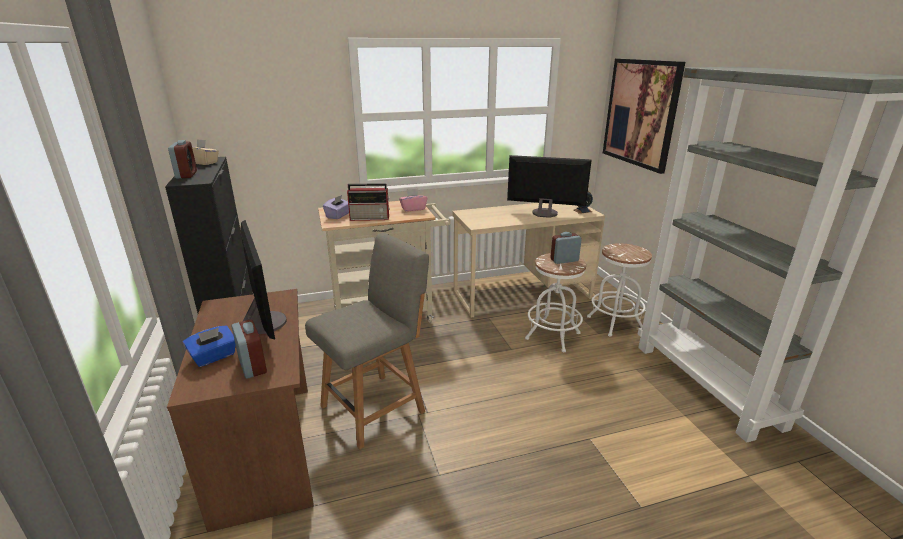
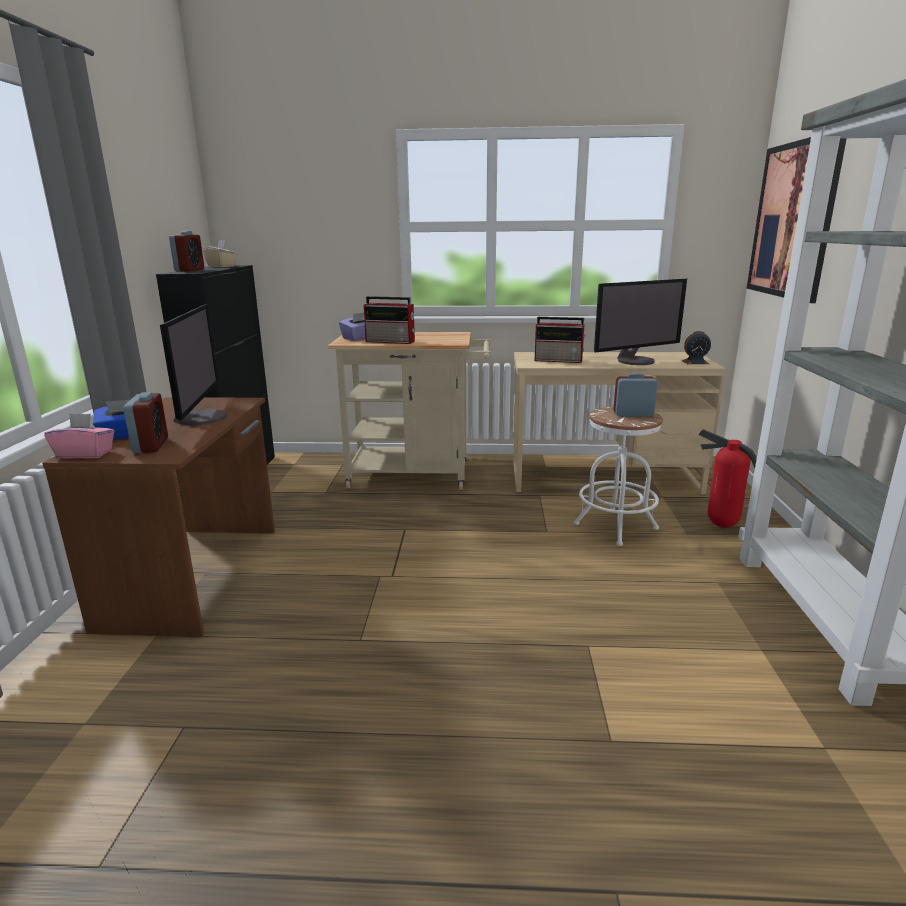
camera: 20 degrees right, 5 degrees down
grey chair [305,233,429,449] -> none
pink tissue box [399,188,427,212] -> pink tissue box moved to [44,413,114,459]
monitor [507,155,592,218] -> monitor turned 120 degrees clockwise [594,279,687,365]
white stool [587,243,652,337] -> fire extinguisher [698,429,757,528]
none -> radio [535,317,586,363]

